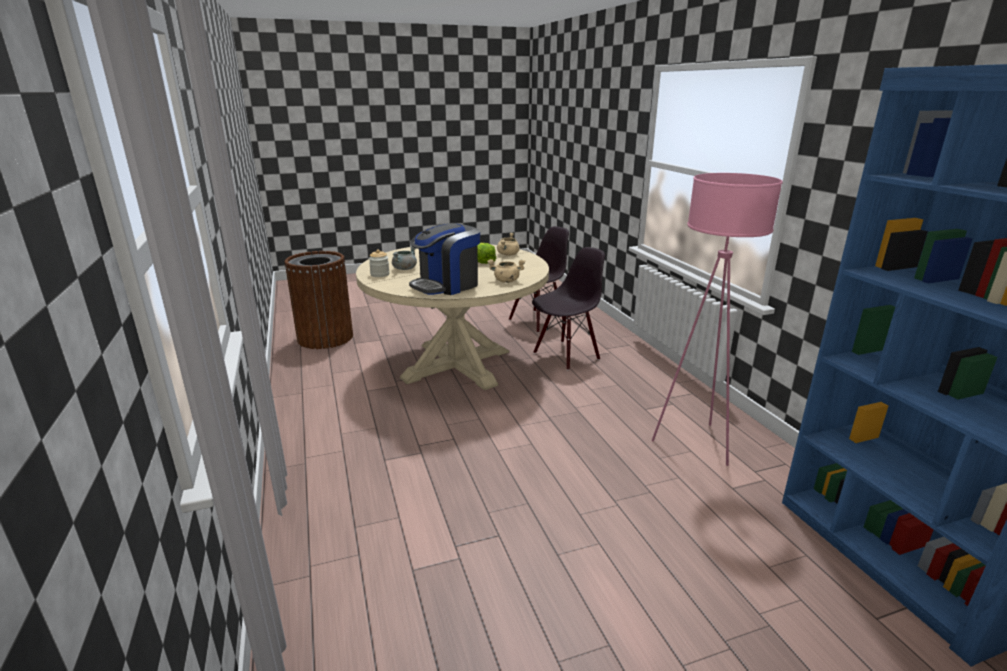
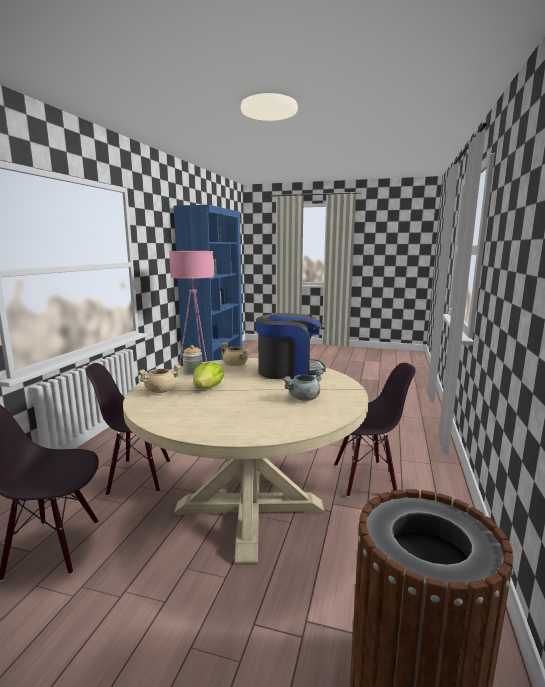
camera: 145 degrees left, 10 degrees down
jar [369,249,390,277] -> jar moved to [182,345,203,374]
none -> black chair [334,363,416,497]

